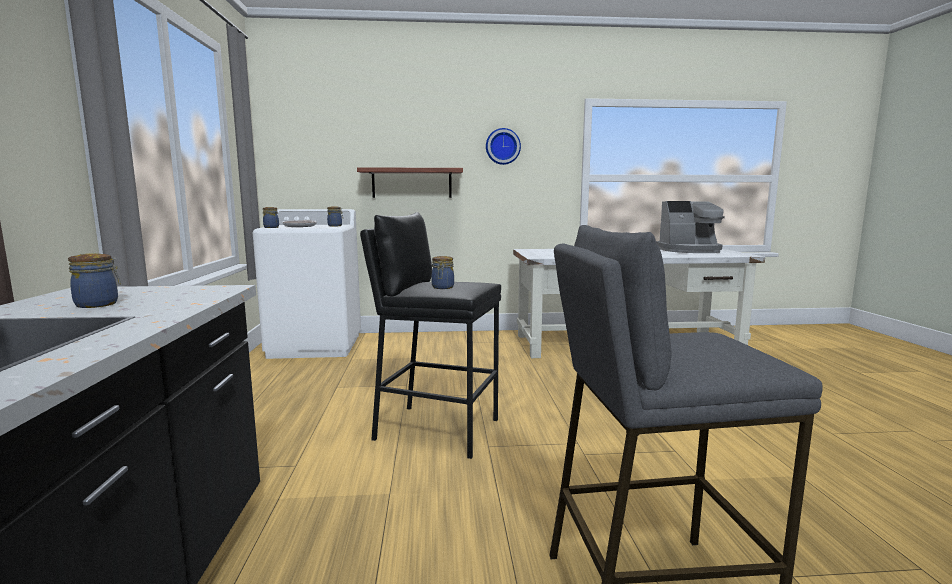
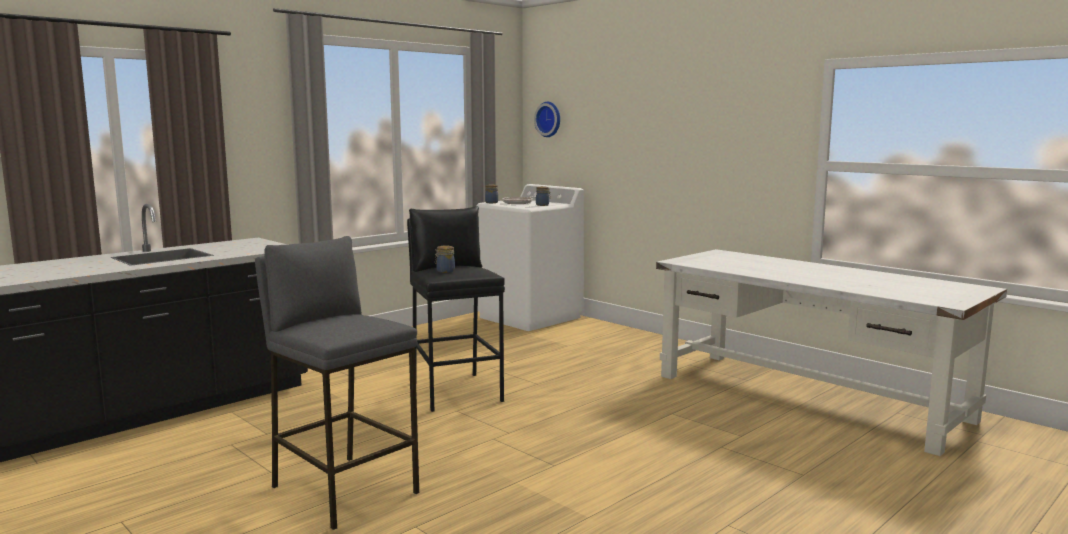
camera: 50 degrees right, 0 degrees up
jar [68,253,121,308] -> none
shelf [357,167,463,198] -> none
wall clock [486,128,521,165] -> wall clock moved to [534,102,560,137]
coffee machine [656,201,725,253] -> none

